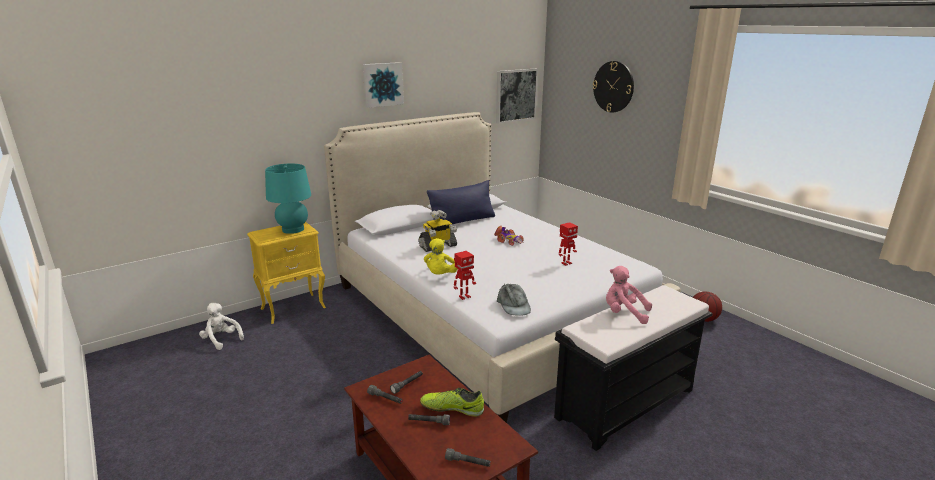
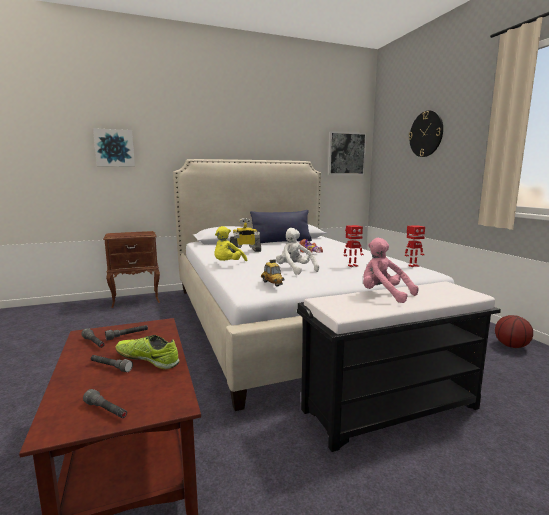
camera: 15 degrees right, 10 degrees down
white plush toy [199,303,244,350] -> white plush toy moved to [276,228,319,275]
yellow nightstand [247,222,326,324] -> brown nightstand [103,231,160,308]
turquoise table lamp [265,164,311,234] -> none
picture [363,62,404,108] -> picture moved to [93,128,135,167]
toy robot [454,251,476,300] -> toy robot moved to [405,225,425,267]
grey cap [497,284,531,316] -> toy car [261,259,285,287]

